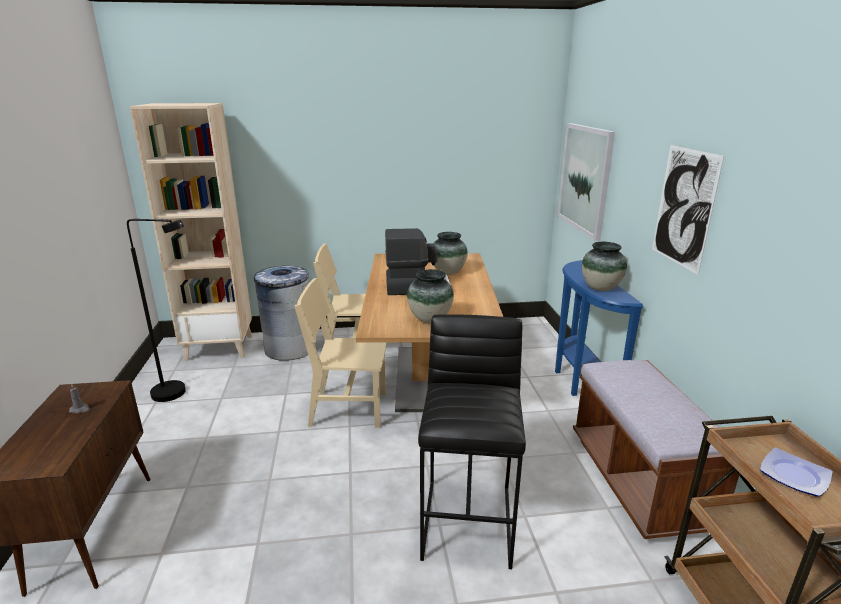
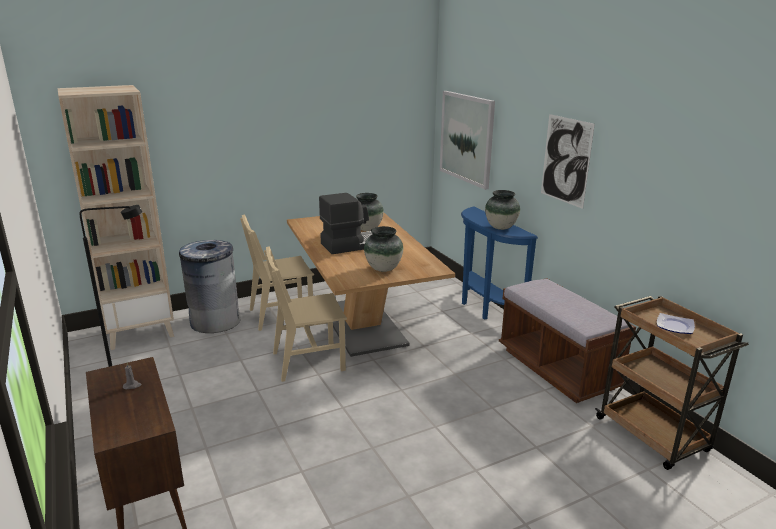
camera: 20 degrees left, 0 degrees up
black stool [418,314,526,569] -> none

